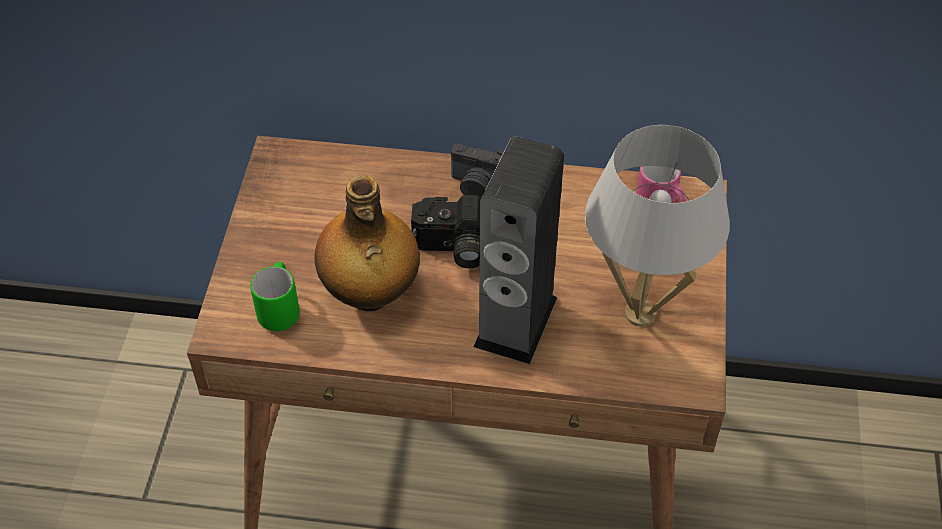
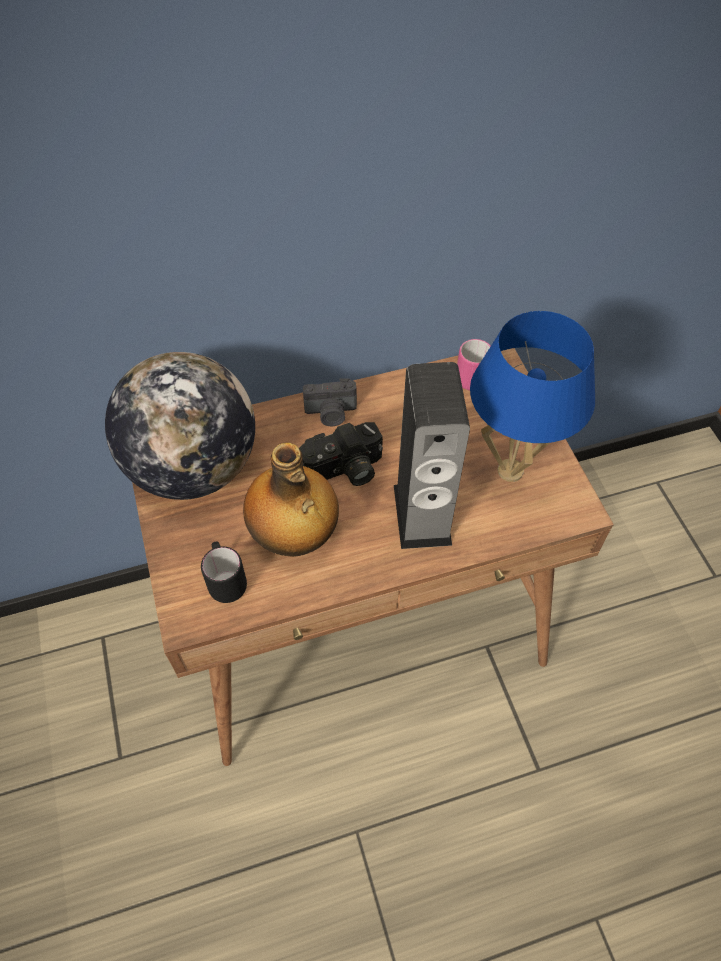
camera: 25 degrees left, 5 degrees up
green mug [250,262,300,331] -> black mug [201,541,247,603]
white table lamp [585,125,730,326] -> blue table lamp [470,311,595,482]
none -> globe [105,352,255,500]

